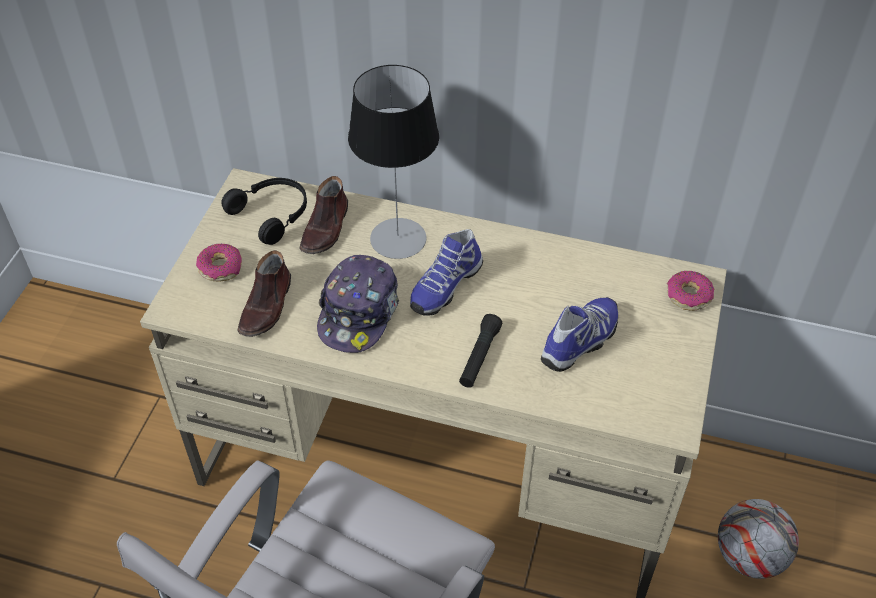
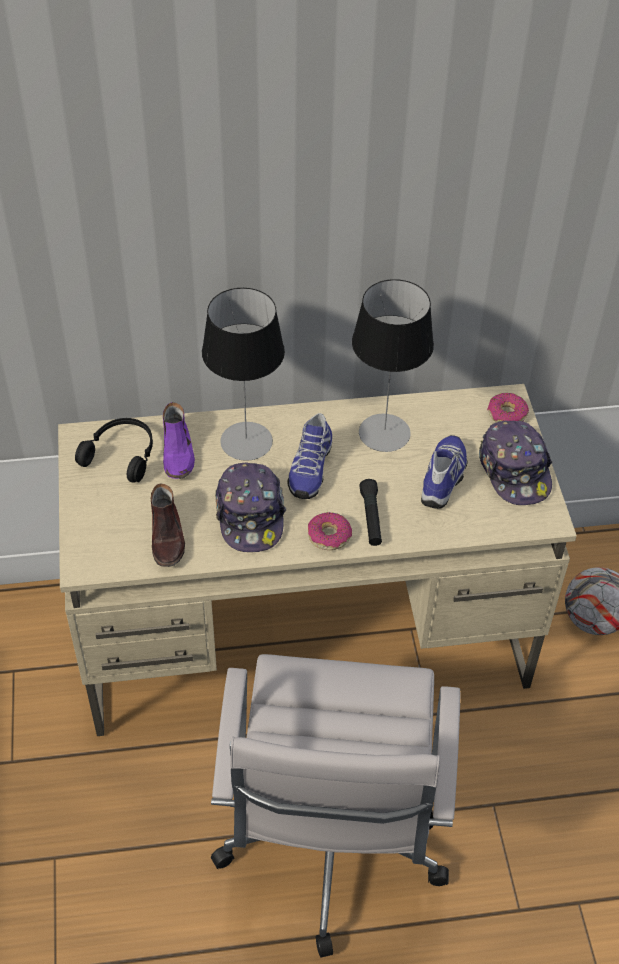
camera: 25 degrees left, 0 degrees up
donut [196,244,242,282] -> donut moved to [308,512,352,550]
brown shoe [299,176,348,254] -> purple shoe [163,402,195,479]
none -> table lamp [352,279,434,452]
none -> cap [479,421,552,505]

